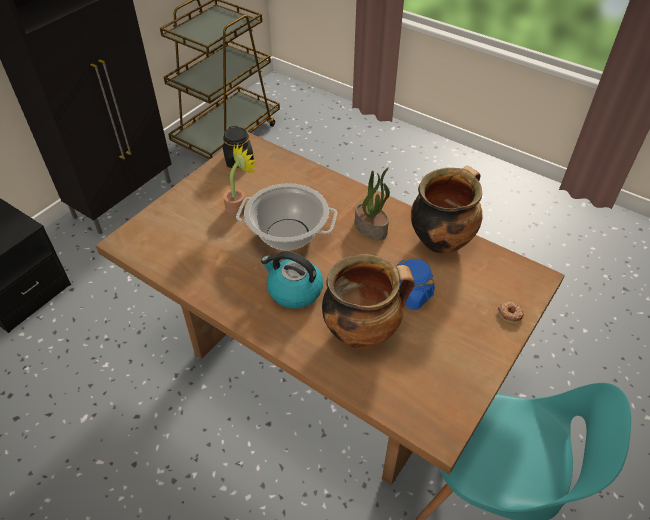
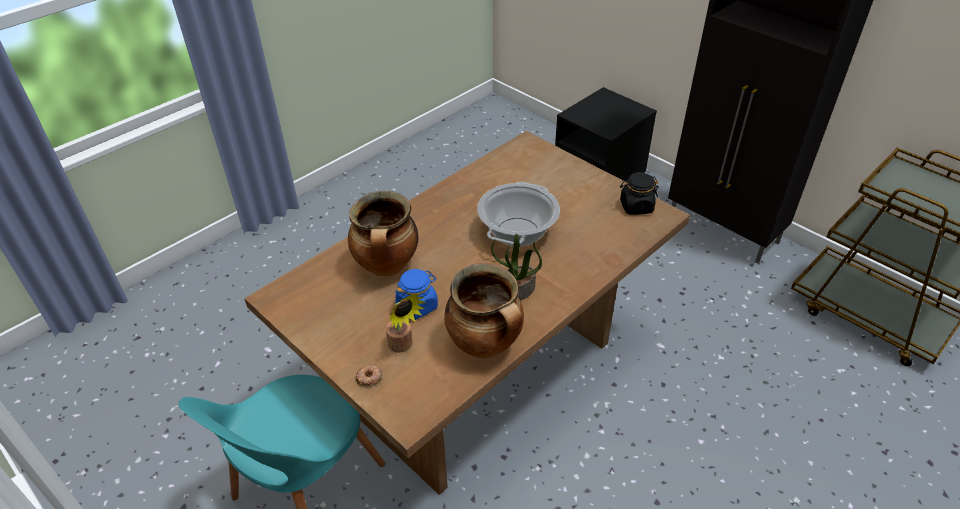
camera: 100 degrees right, 5 degrees down
potted plant [223,144,257,217] -> potted plant moved to [386,294,427,353]
kettle [261,251,323,309] -> none

